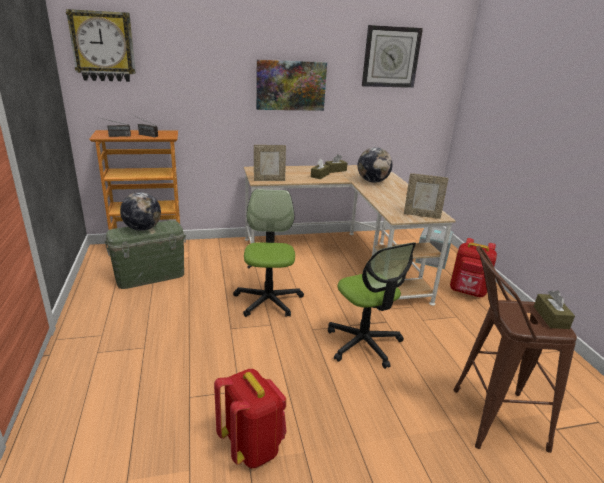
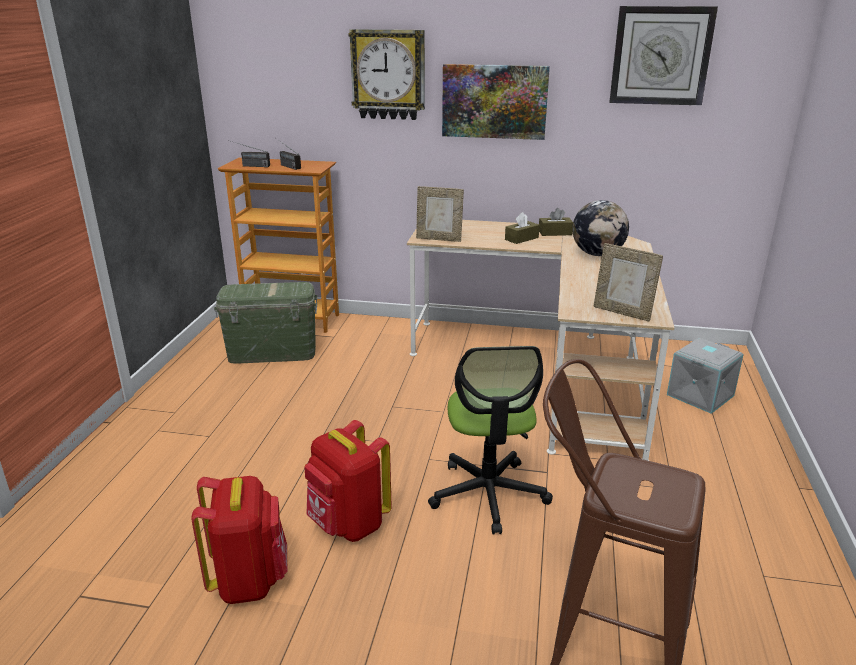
camera: 25 degrees right, 0 degrees up
wall clock [66,9,136,82] -> wall clock moved to [348,29,425,120]
globe [120,192,161,231] -> none
office chair [233,189,304,317] -> none
red backpack [450,238,497,297] -> red backpack moved to [305,420,392,542]
brown tissue box [534,290,575,329] -> none

